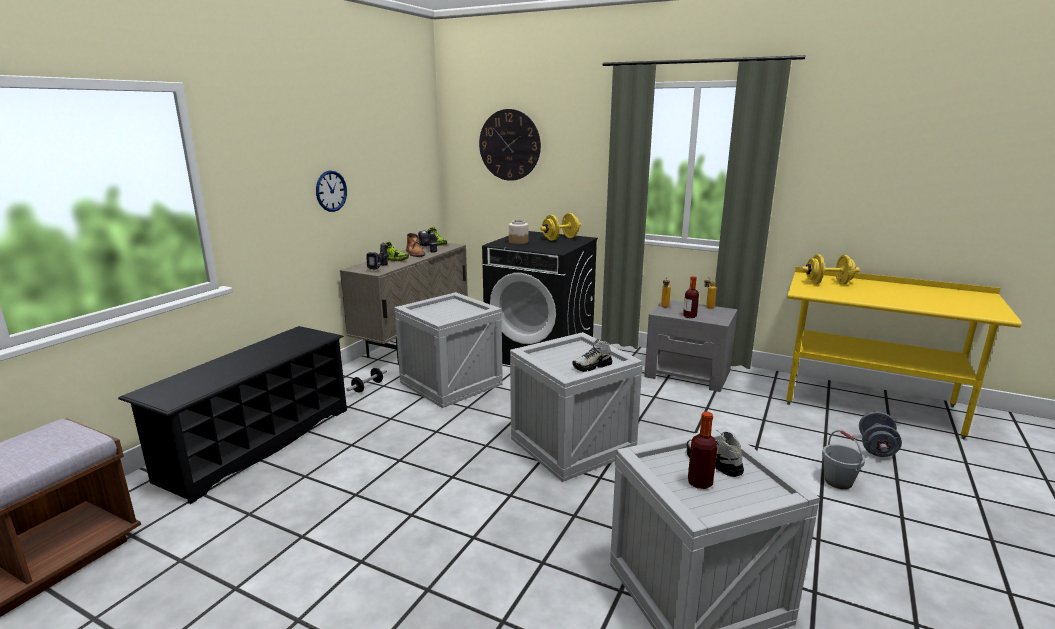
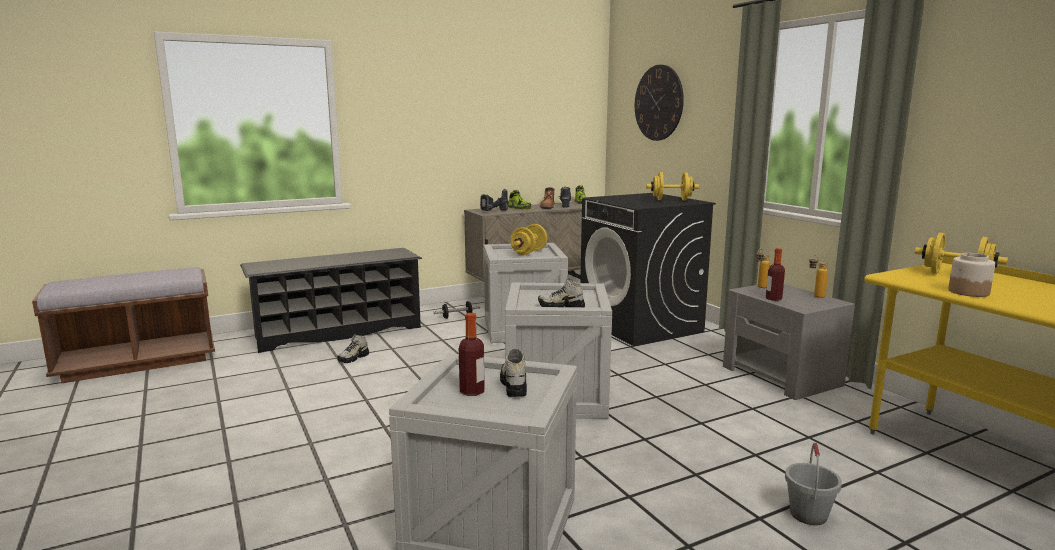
camera: 35 degrees right, 5 degrees down
wall clock [316,170,347,212] -> none
jar [509,220,528,244] -> jar moved to [948,253,995,297]
grey dumbbell [859,412,902,457] -> none
none -> shoe [337,334,369,363]
none -> yellow dumbbell [510,224,547,255]

